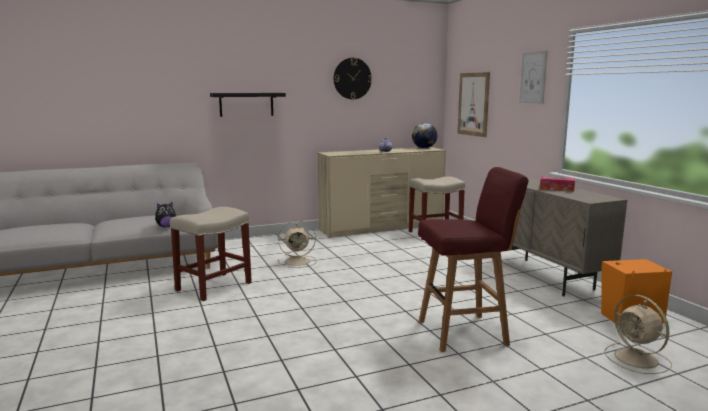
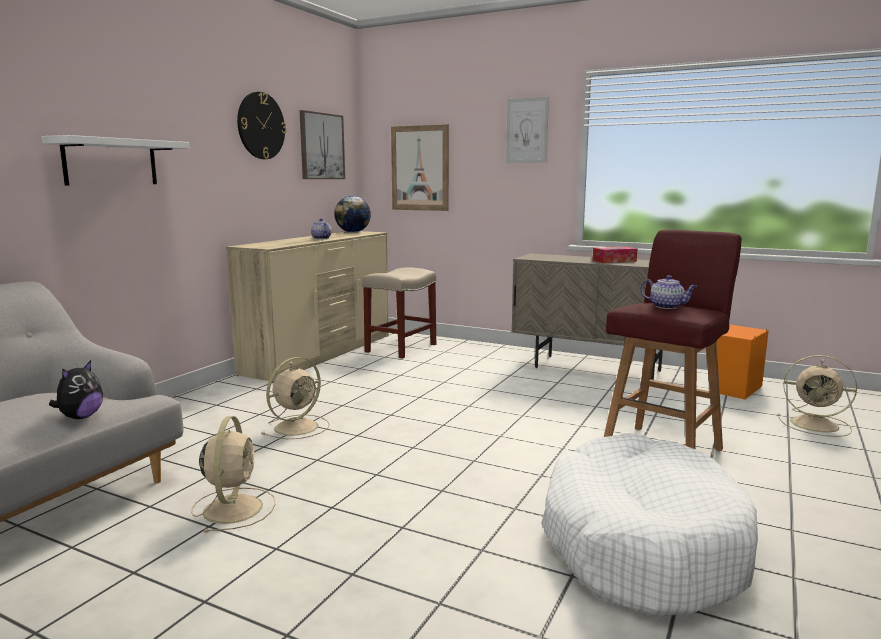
camera: 40 degrees left, 0 degrees up
beige stool [170,207,252,301] -> beige fan [191,416,276,533]
black shelf [210,93,286,117] -> white shelf [41,135,189,185]
none -> picture [300,110,345,179]
none -> white dog bed [541,433,758,617]
none -> teapot [640,275,697,309]

